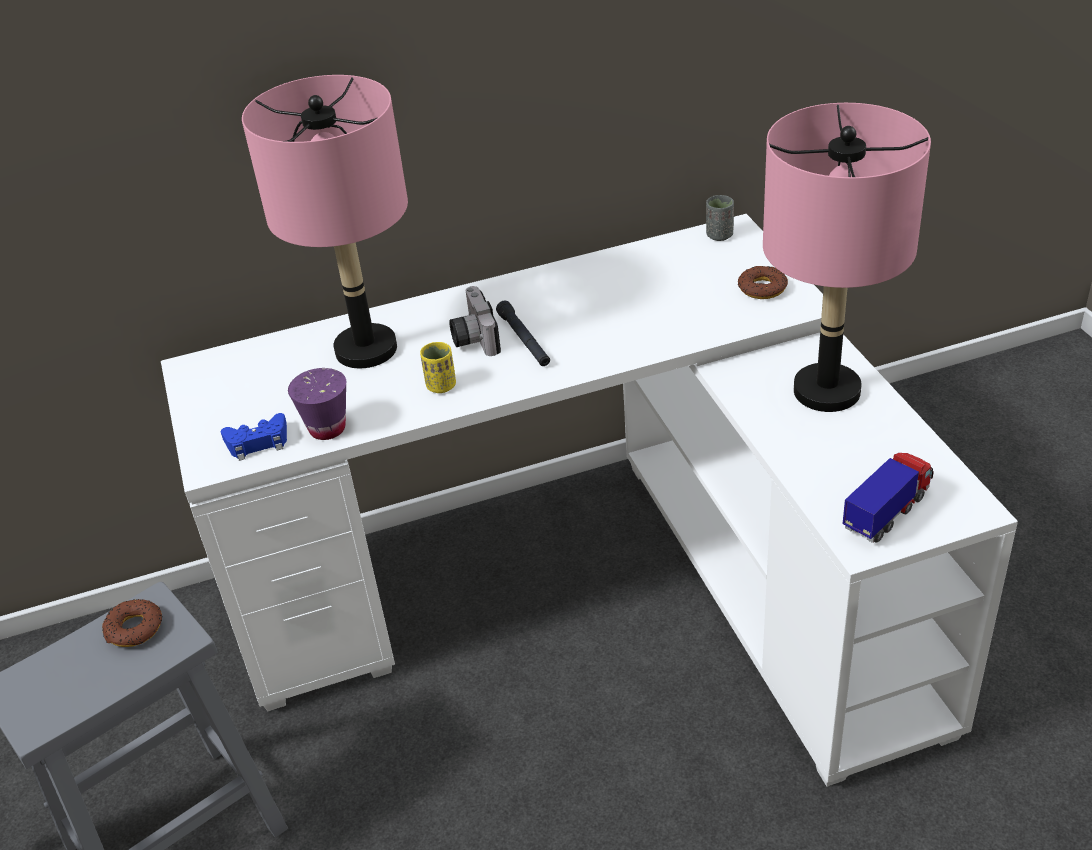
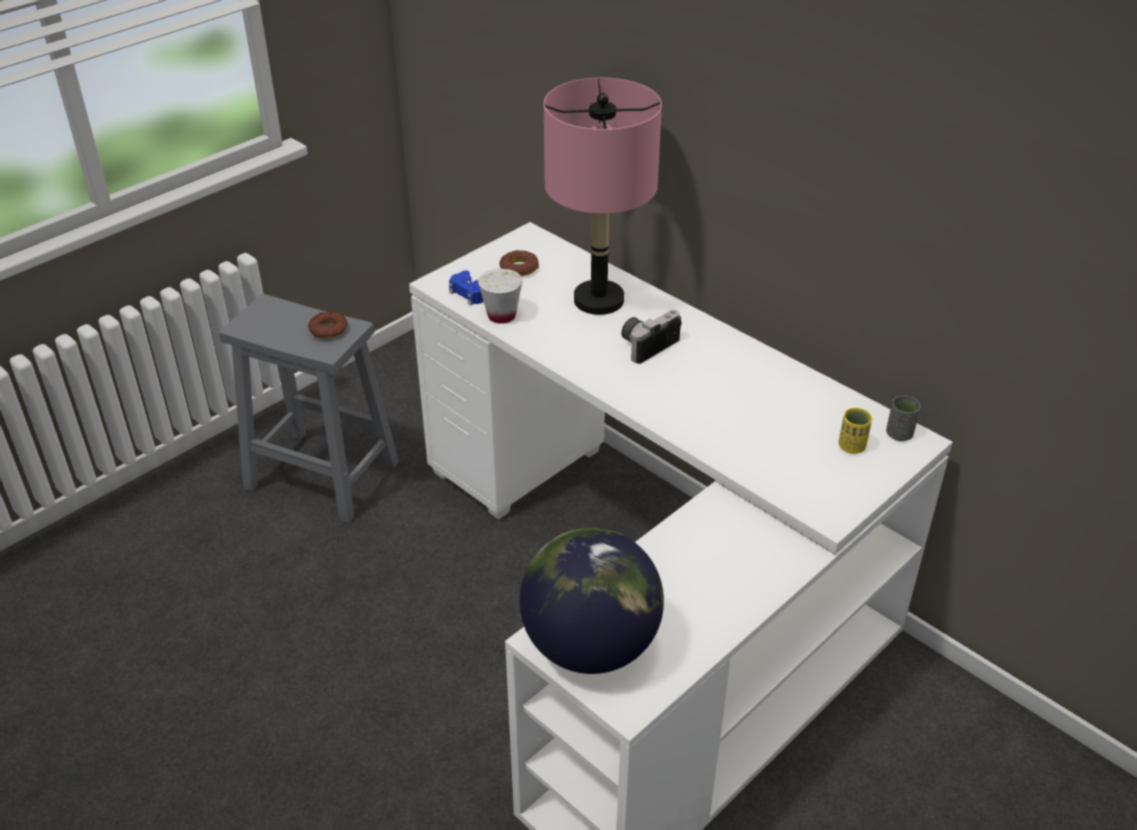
camera: 60 degrees right, 0 degrees up
purple cup [288,368,346,440] -> white cup [478,269,523,324]
yellow cup [420,342,456,393] -> yellow cup moved to [839,408,872,454]
black flashlight [496,301,550,366] -> none
donut [738,266,788,299] -> donut moved to [499,250,539,276]
pink table lamp [763,103,931,412] -> none
toy truck [842,453,934,543] -> globe [520,528,664,674]

